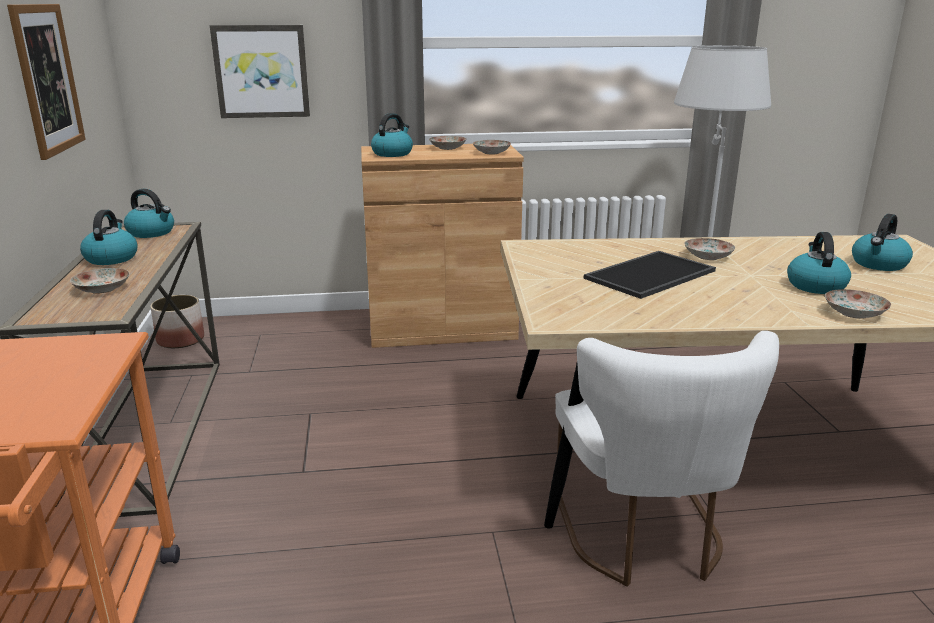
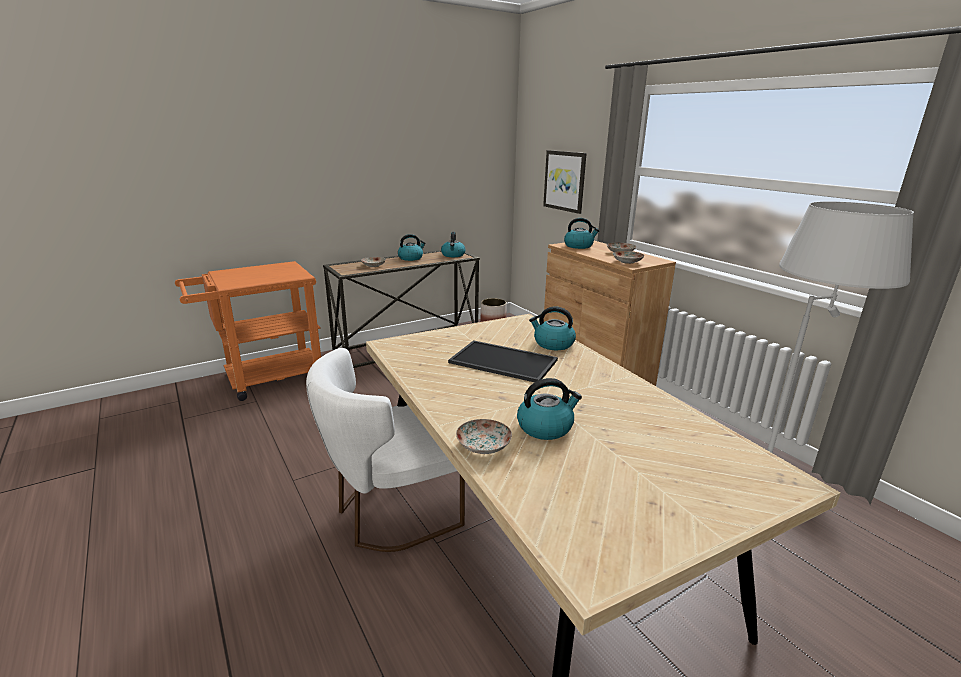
camera: 65 degrees right, 0 degrees up
picture [7,4,86,160] -> none
plate [684,238,735,260] -> none
kettle [852,214,913,271] -> kettle moved to [529,307,576,350]

